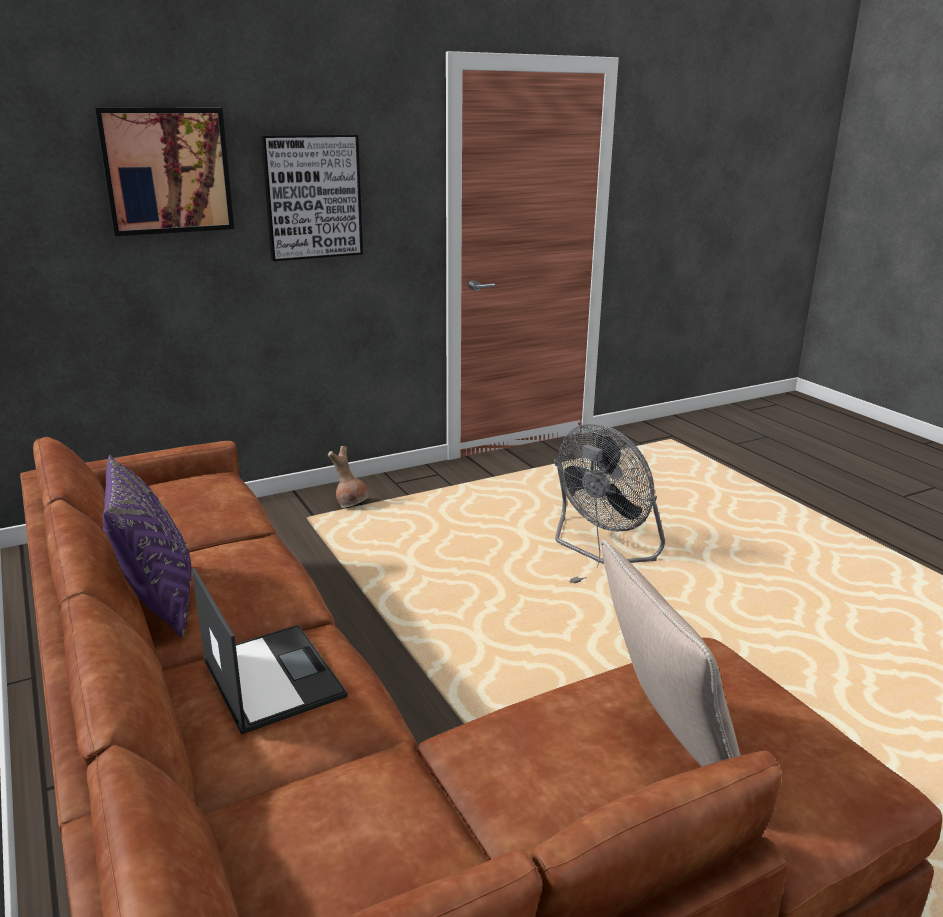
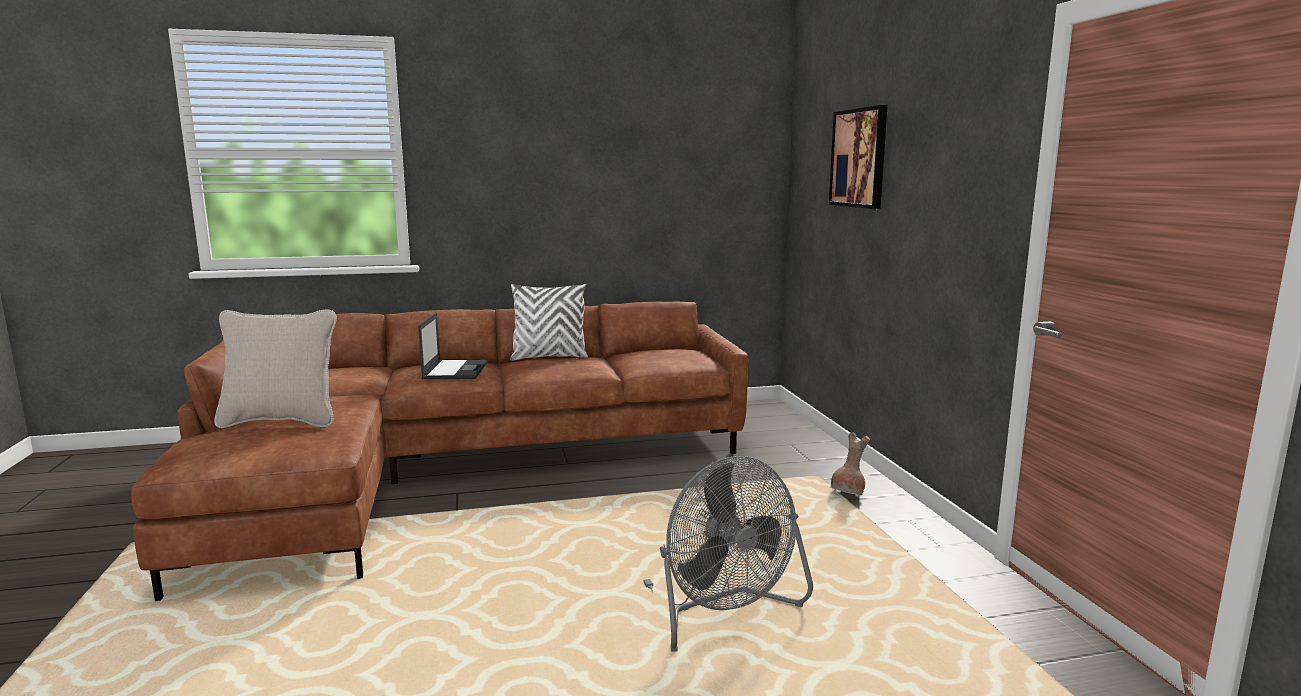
camera: 105 degrees right, 10 degrees down
purple pillow [103,455,192,637] -> white pillow [510,284,588,361]
laptop [192,568,348,735] -> laptop turned 75 degrees counterclockwise [418,313,488,379]
picture [261,134,363,261] -> none

